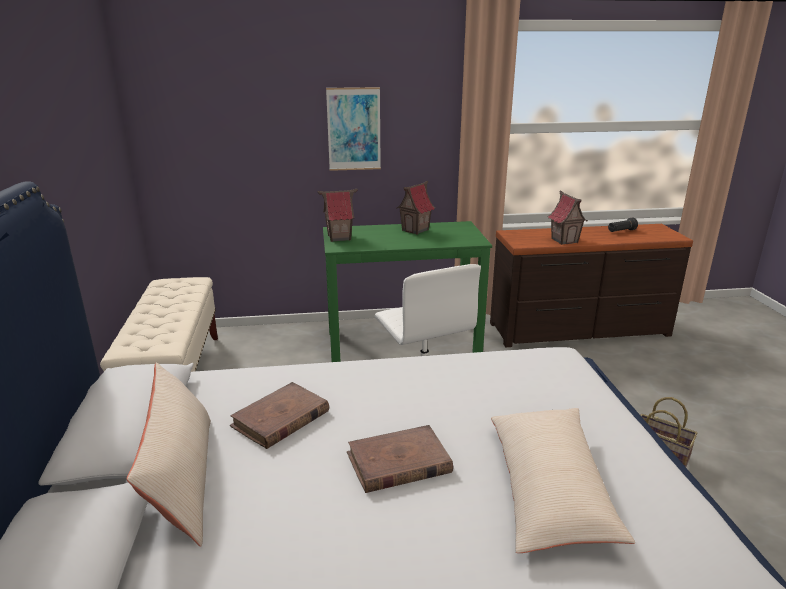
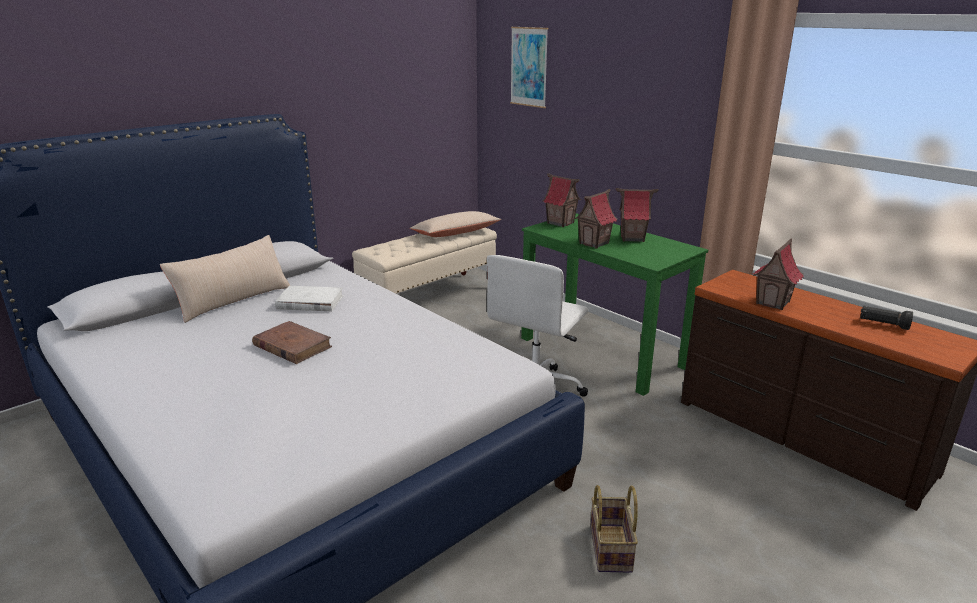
camera: 55 degrees right, 0 degrees up
brown book [230,382,329,449] -> white book [275,286,344,311]
picture [326,87,381,171] -> picture moved to [510,27,548,108]
beige pillow [491,408,635,553] -> beige pillow moved to [410,211,501,237]
none -> toy house [574,189,617,248]

